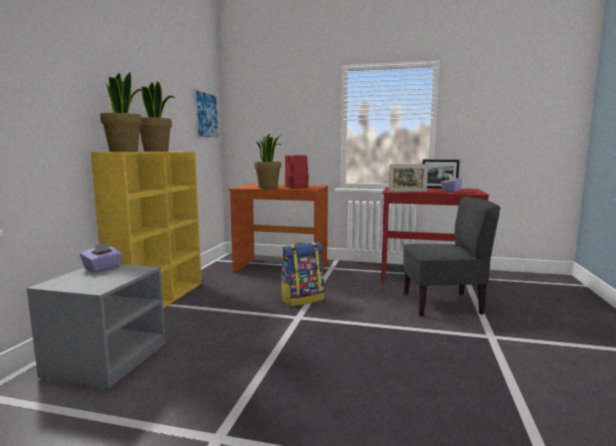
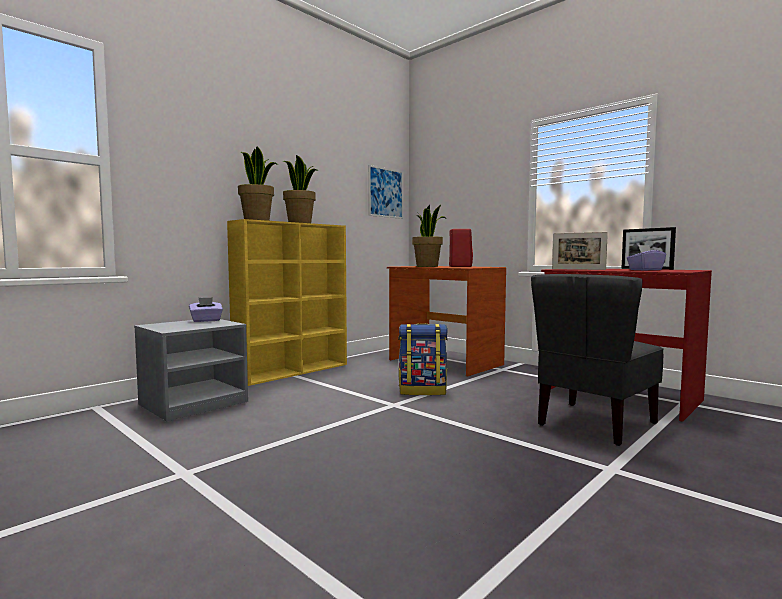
camera: 30 degrees right, 5 degrees down
grey chair [403,197,501,316] -> grey chair turned 105 degrees clockwise [531,274,664,446]

